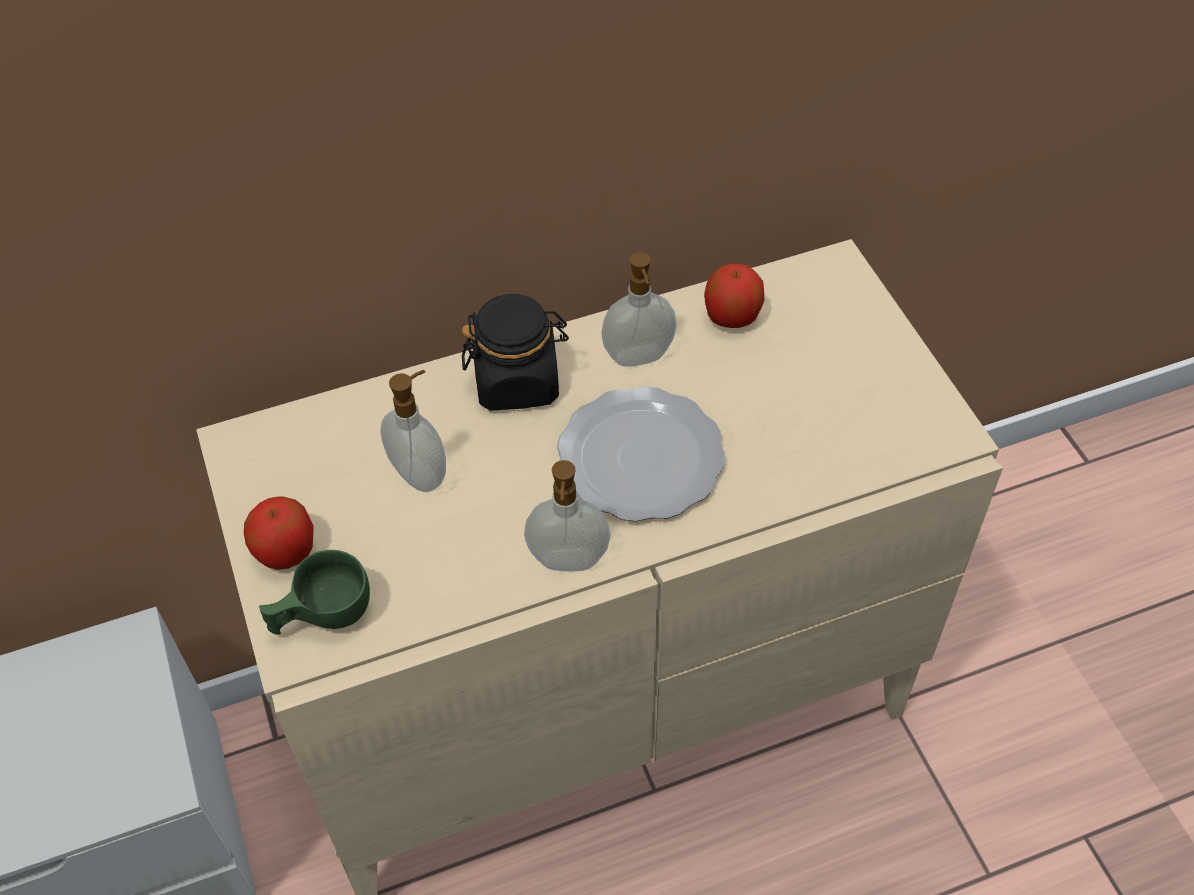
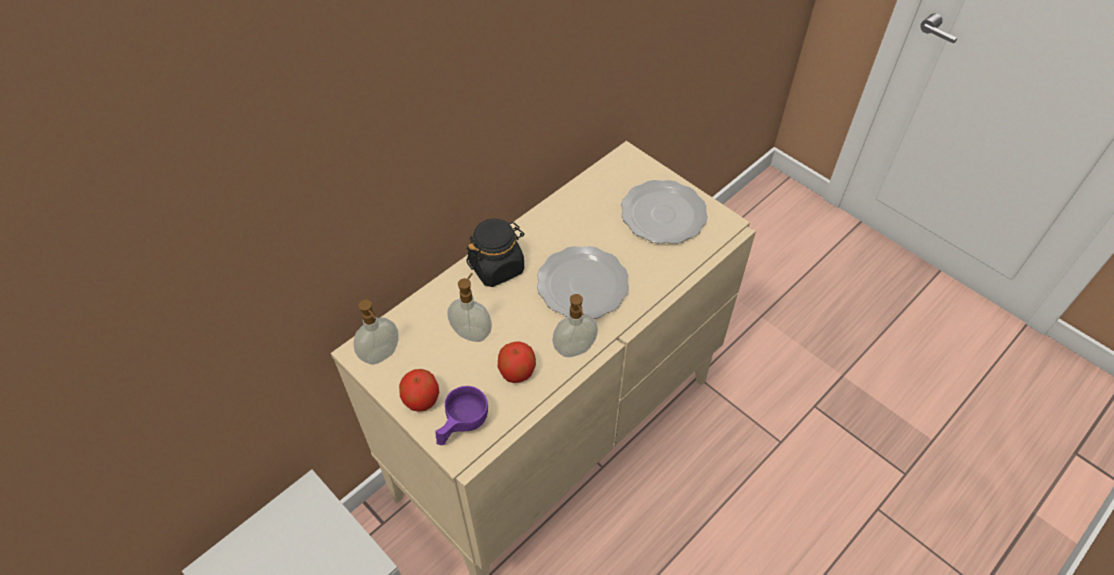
camera: 25 degrees left, 0 degrees up
green cup [259,550,370,635] -> purple cup [435,386,488,445]
soap dispenser [601,252,677,367] -> soap dispenser moved to [353,300,399,364]
apple [704,264,764,328] -> apple moved to [498,341,536,383]
none -> plate [621,180,708,244]

